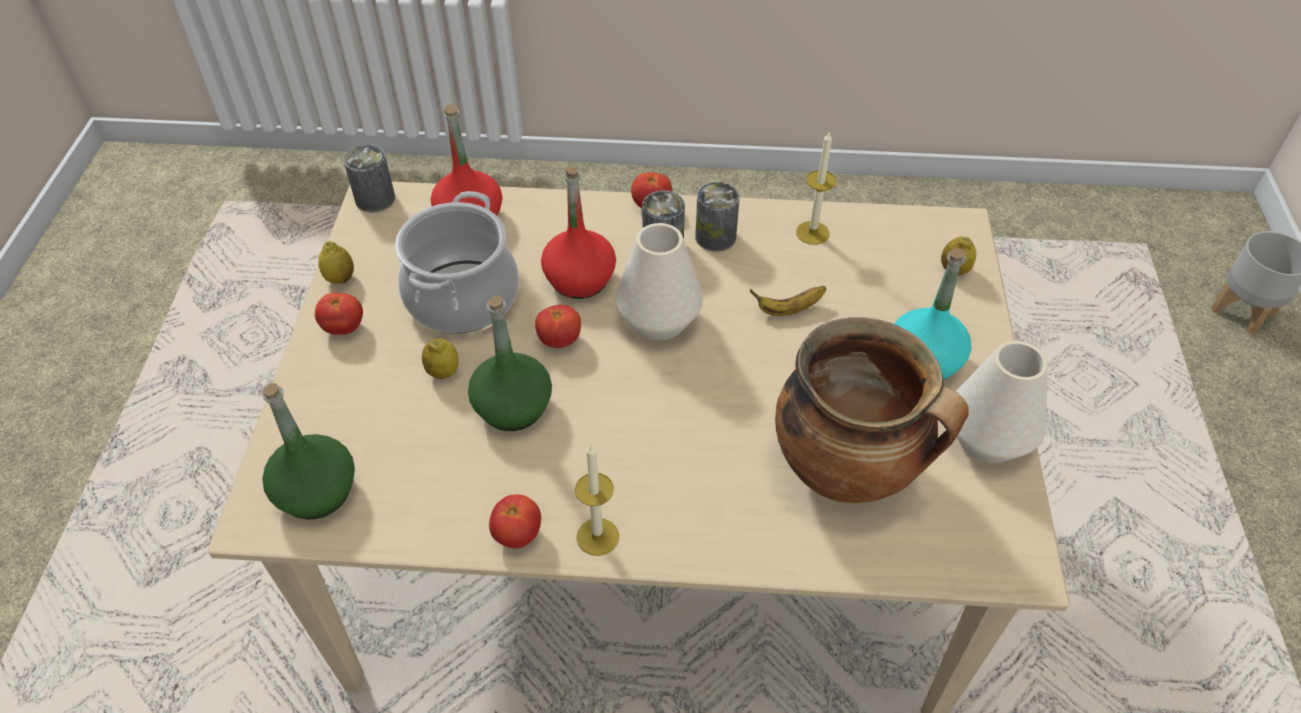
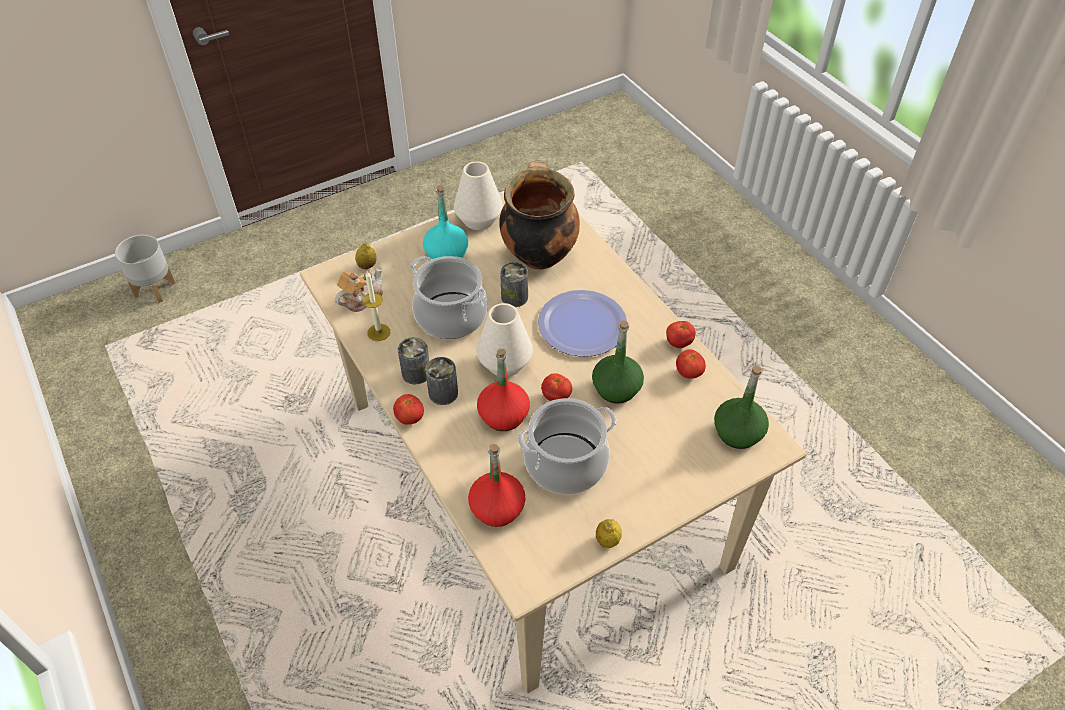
camera: 125 degrees left, 0 degrees up
tomato [315,292,363,335] -> tomato moved to [676,349,706,379]
can [344,145,395,213] -> can moved to [500,262,528,307]
lemon [422,338,459,379] -> none
candle [575,443,619,556] -> none
banana [749,286,826,316] -> cooking pot [410,256,488,339]
none -> teapot [335,267,383,312]
none -> plate [538,290,627,357]

